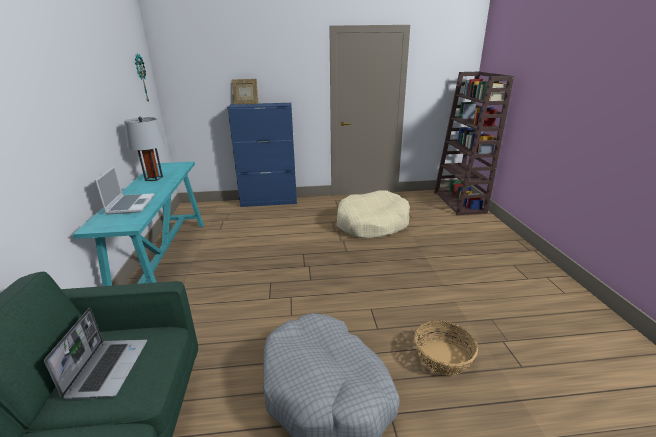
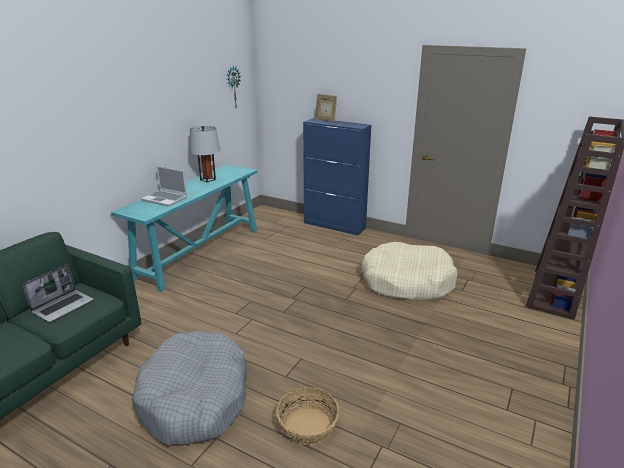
camera: 35 degrees right, 0 degrees up
laptop [95,166,155,214] -> laptop turned 90 degrees clockwise [141,166,187,206]

